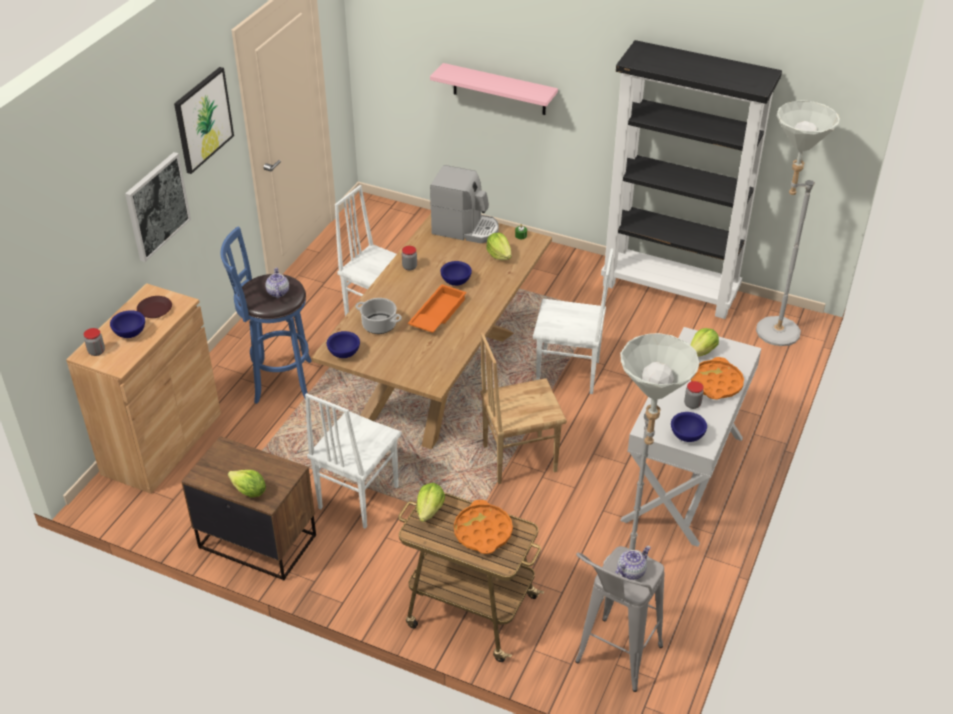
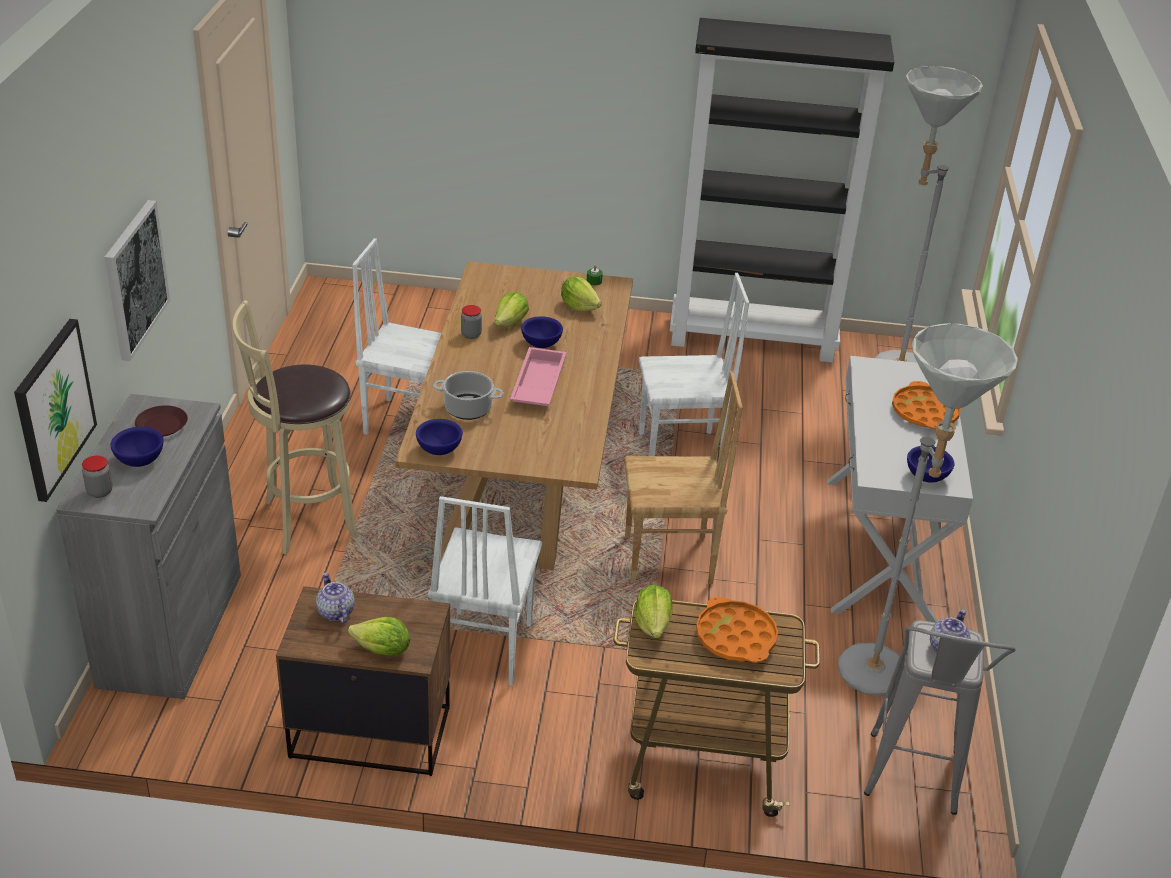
camera: 20 degrees left, 5 degrees down
brown cabinet [66,283,221,494] -> grey cabinet [56,394,241,699]
picture [174,67,234,174] -> picture moved to [14,319,97,502]
blue stool [220,226,312,404] -> beige stool [232,300,359,554]
teapot [265,267,289,298] -> teapot moved to [316,573,355,624]
orange tray [408,284,467,333] -> pink tray [510,347,566,406]
pink shelf [430,63,558,115] -> none
coffee machine [430,165,499,243] -> none
brown chair [481,332,567,484] -> brown chair turned 150 degrees counterclockwise [624,371,743,584]
jar [684,381,704,409] -> none
lettuce [691,328,719,357] -> lettuce moved to [495,292,529,328]

